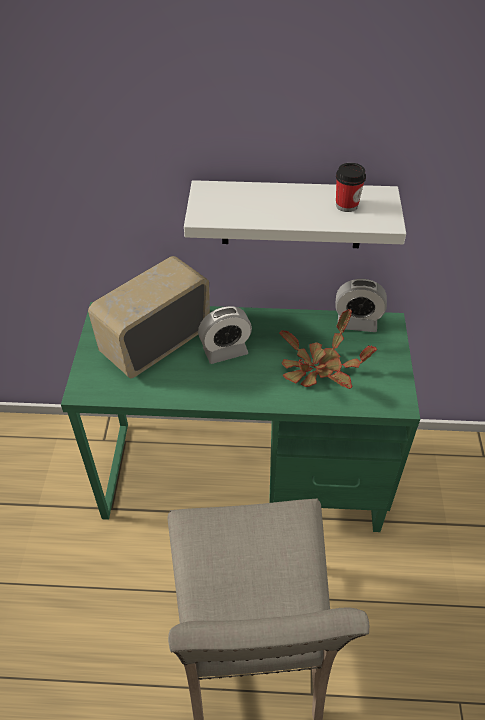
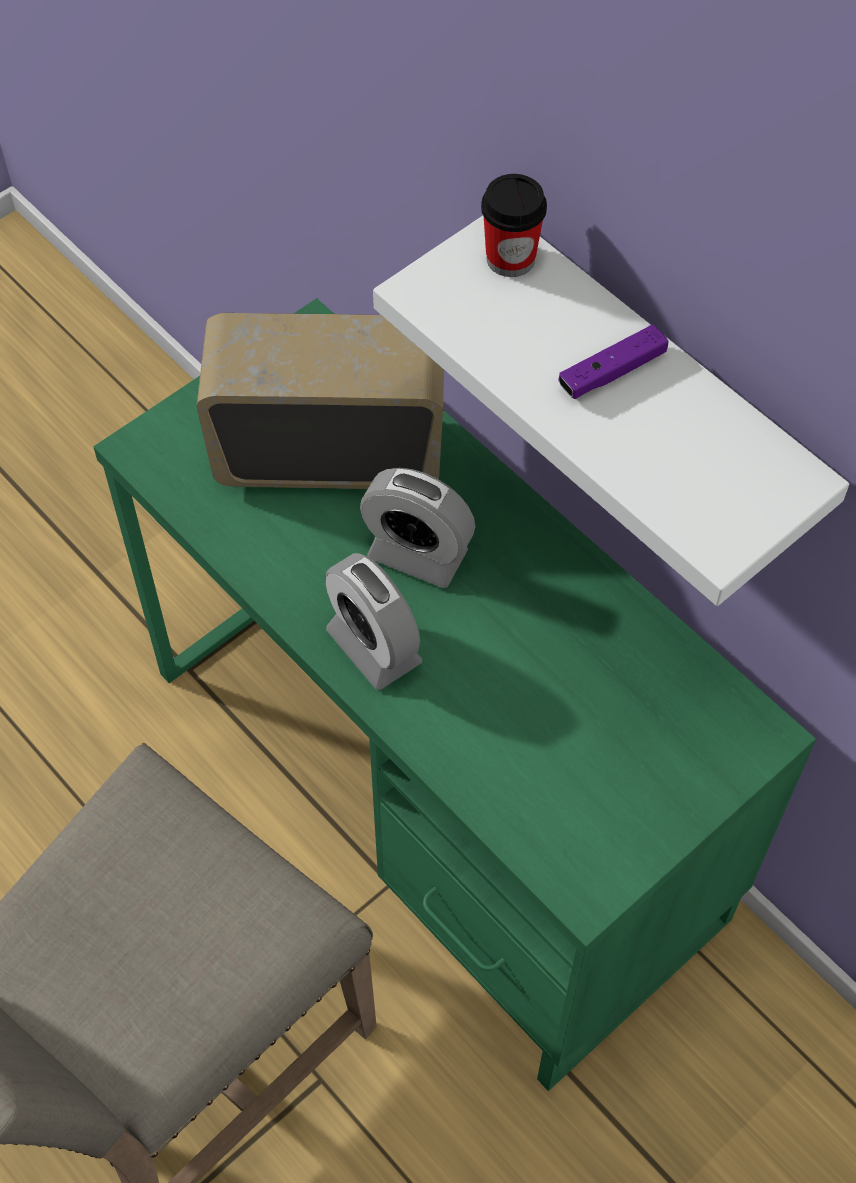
camera: 45 degrees right, 10 degrees up
potted plant [279,309,377,389] -> none
alarm clock [335,279,387,332] -> alarm clock moved to [325,553,422,690]
cup [336,163,366,212] -> cup moved to [481,174,547,277]
none -> purple game controller [558,324,668,399]

